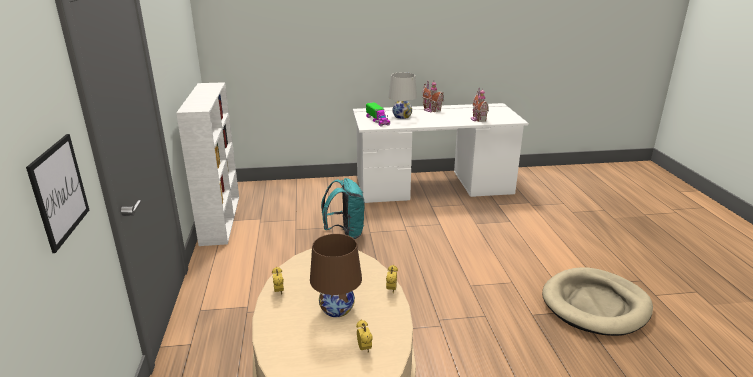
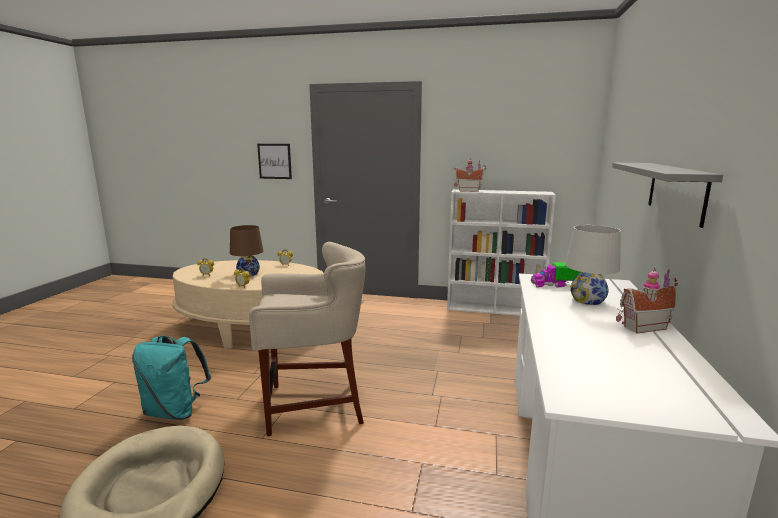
camera: 110 degrees right, 10 degrees down
turquoise backpack [321,178,365,239] -> turquoise backpack moved to [132,335,211,420]
toy house [471,87,489,122] -> toy house moved to [453,159,486,192]
none -> beige stool [249,242,365,436]
none -> grey shelf [612,163,723,228]

